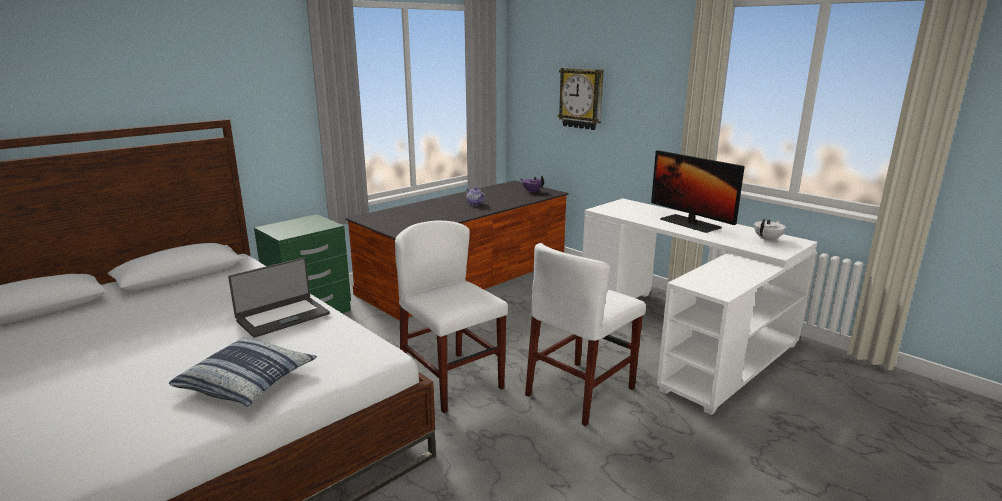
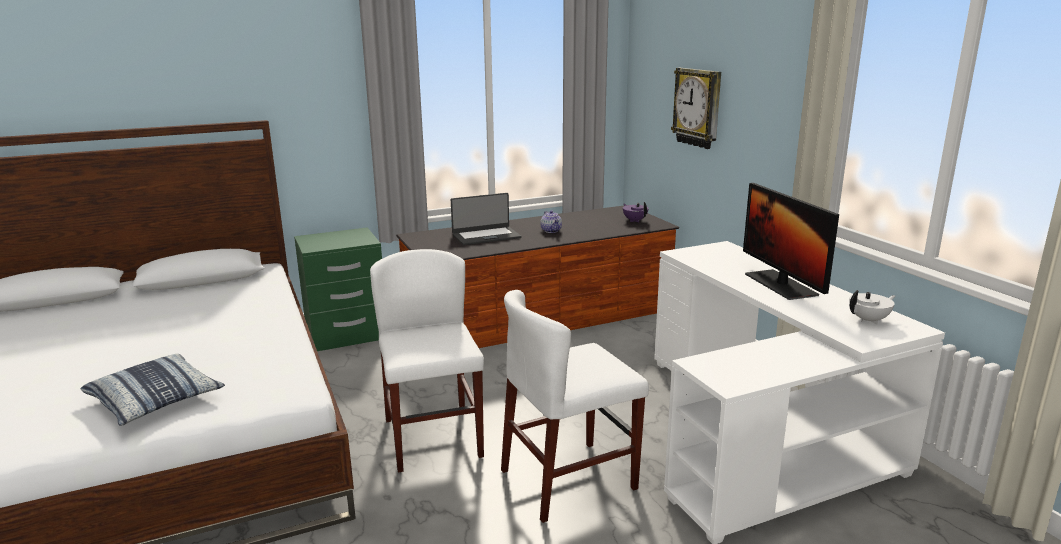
camera: 20 degrees right, 0 degrees up
laptop [228,257,330,338] -> laptop moved to [451,193,521,245]

